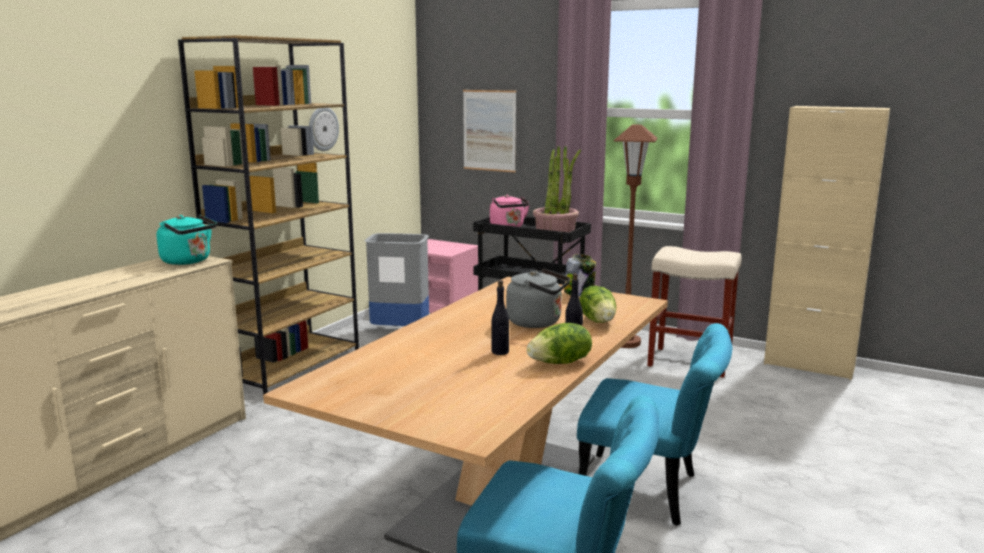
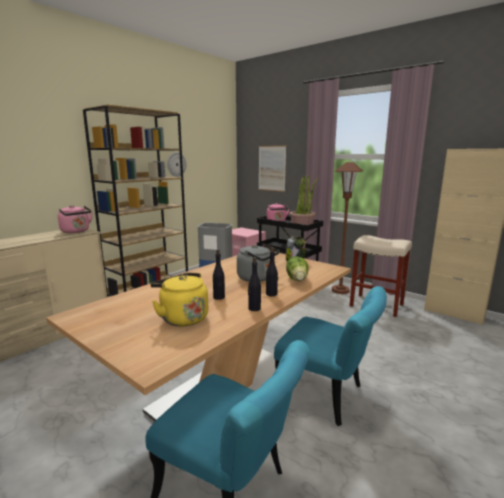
camera: 10 degrees right, 0 degrees up
turquoise kettle [157,215,217,265] -> pink kettle [58,205,93,233]
lettuce [527,323,592,364] -> black bottle [248,257,261,311]
none -> yellow kettle [150,273,208,326]

